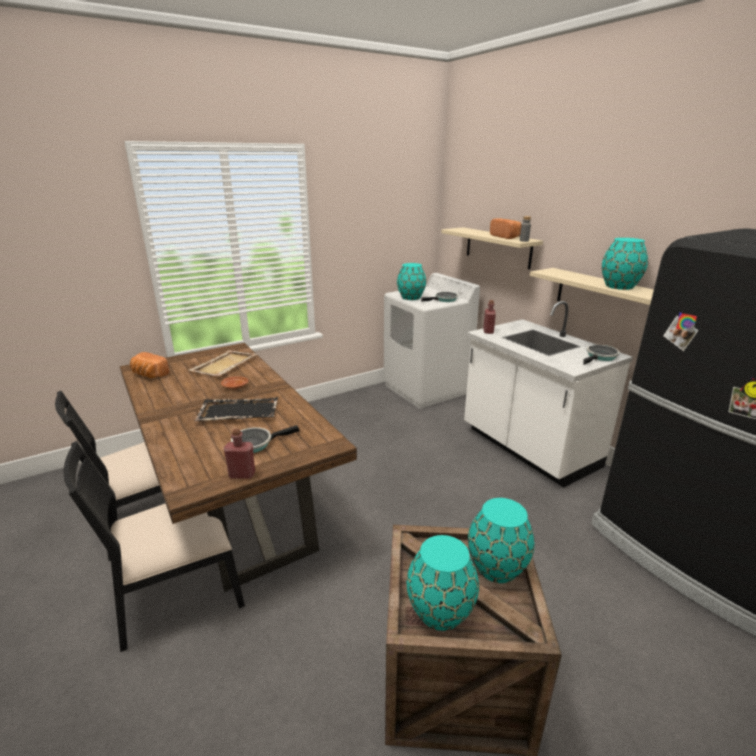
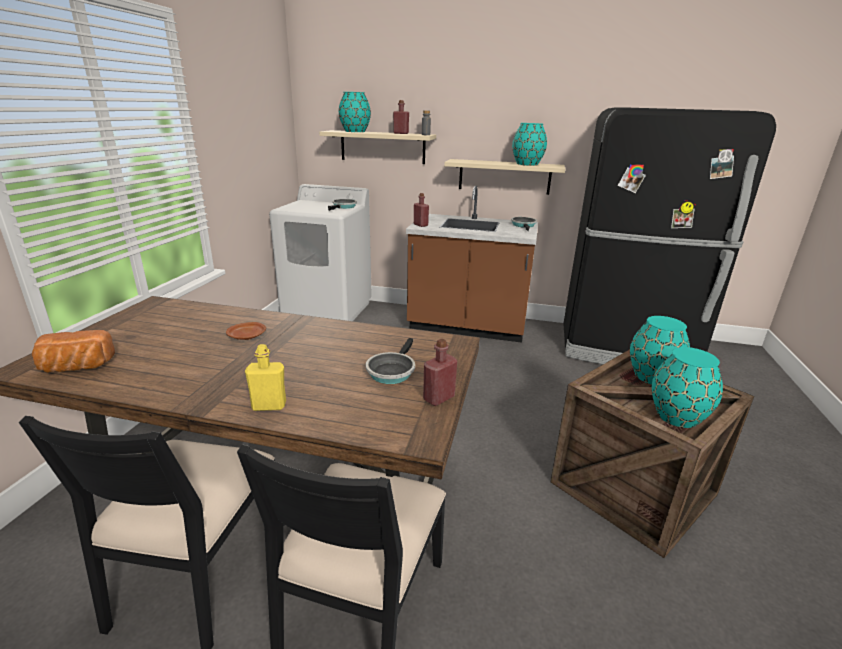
camera: 45 degrees left, 0 degrees up
beige tray [189,350,257,376] -> none
black tray [194,397,278,421] -> none
turquoise vase [397,263,426,300] -> turquoise vase moved to [339,92,371,132]
white counter [464,301,633,488] -> brown counter [406,186,538,343]
bread [490,218,521,239] -> red bottle [393,100,409,134]
none -> yellow bottle [245,344,286,411]

